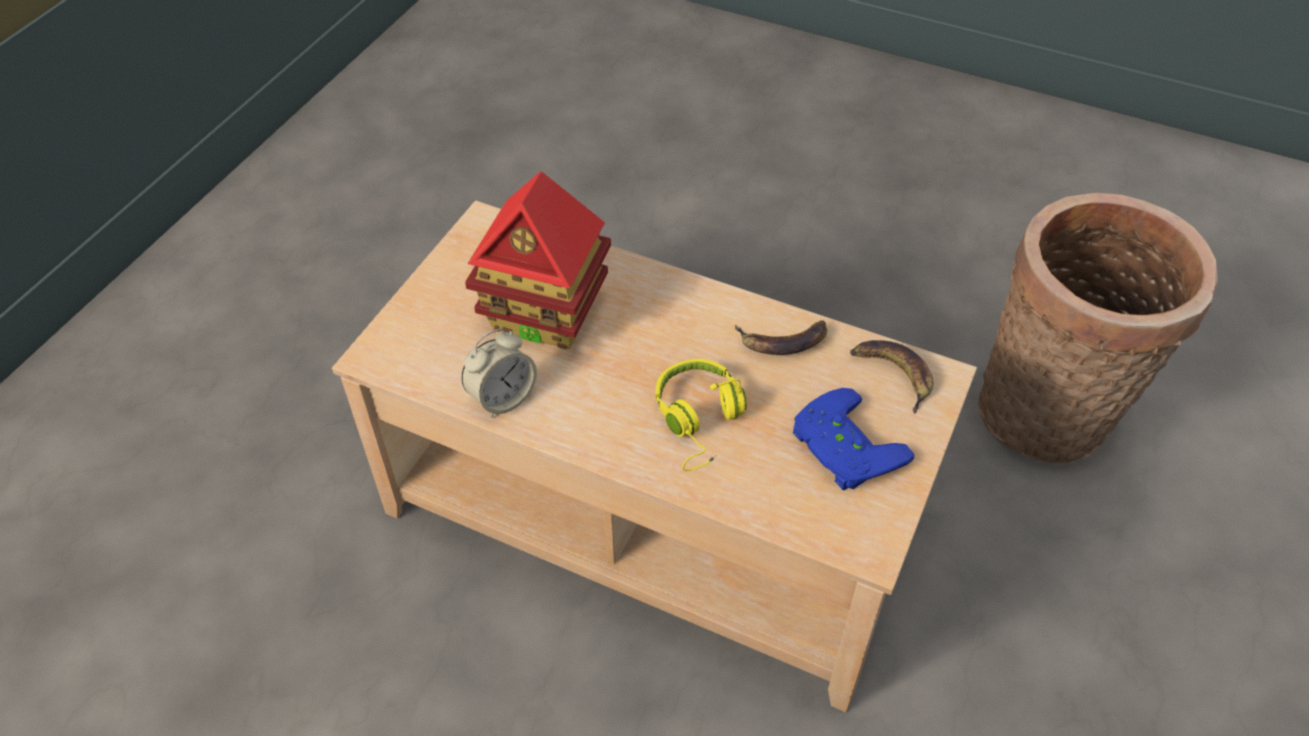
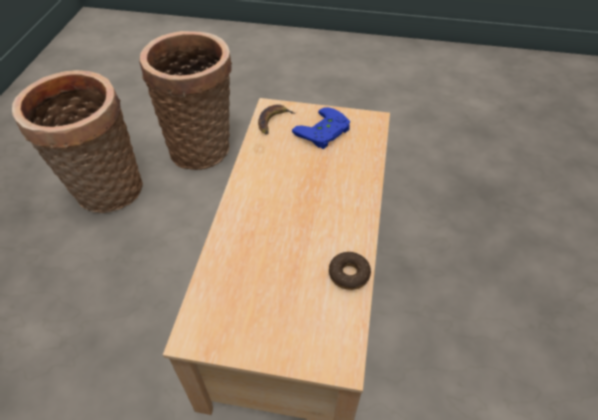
camera: 105 degrees left, 0 degrees up
alarm clock [462,328,537,418] -> donut [329,252,371,290]
toy house [465,171,611,349] -> none
yellow headphones [655,359,747,471] -> none
banana [735,320,827,355] -> none
none -> basket [12,70,143,213]

